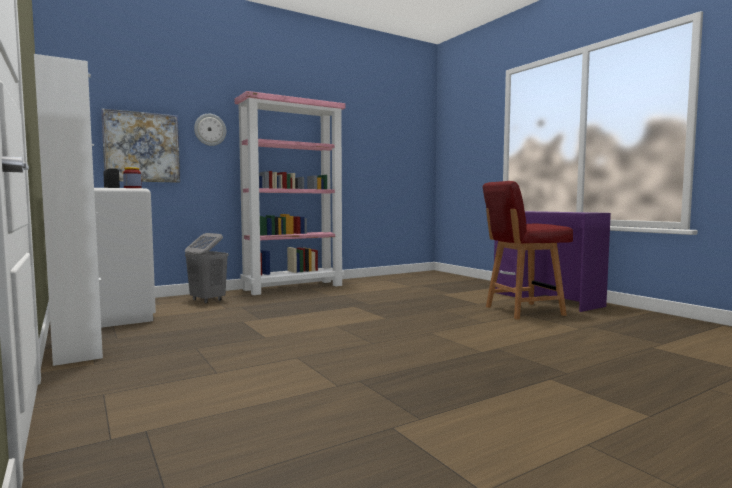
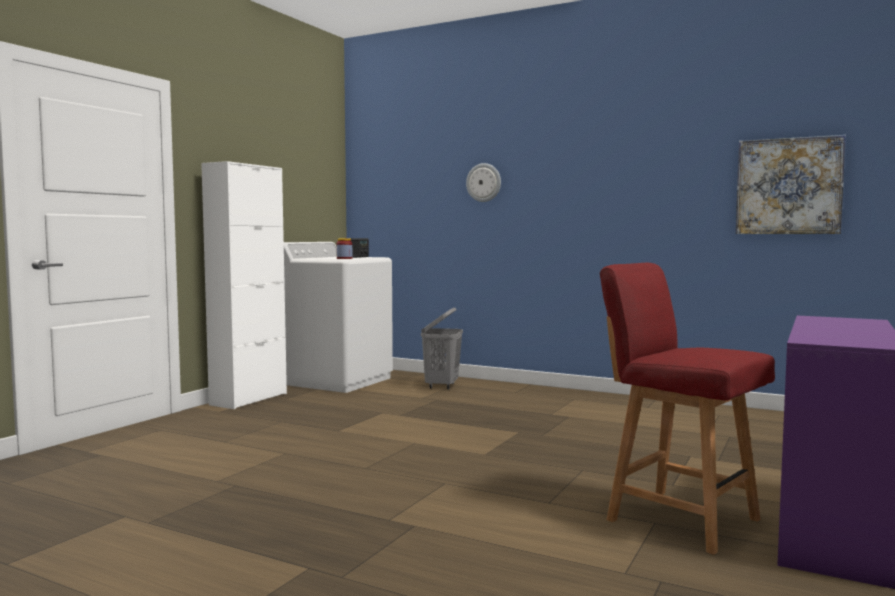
camera: 60 degrees right, 0 degrees up
picture [101,109,180,183] -> picture moved to [736,135,846,234]
pink bookcase [234,91,345,295] -> none

